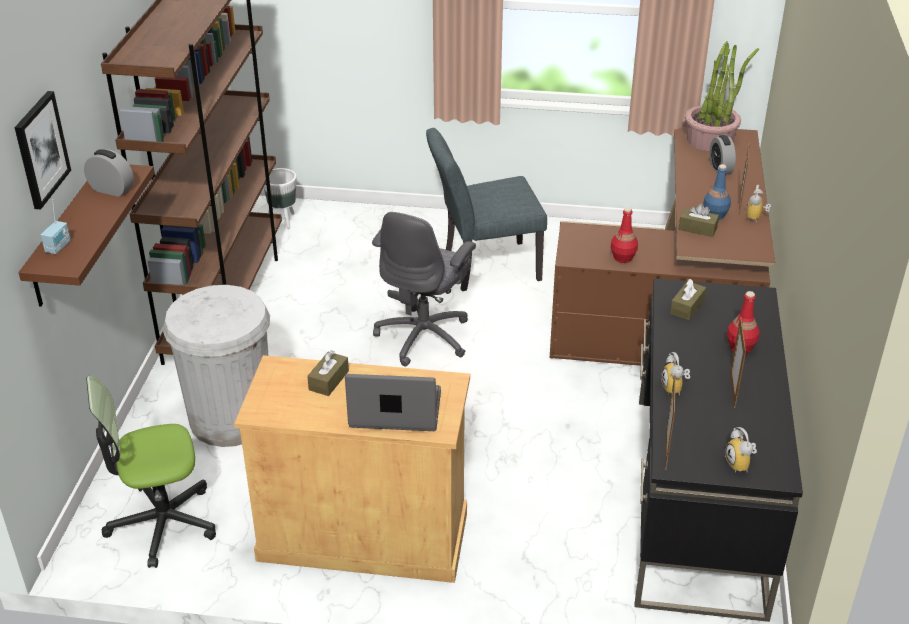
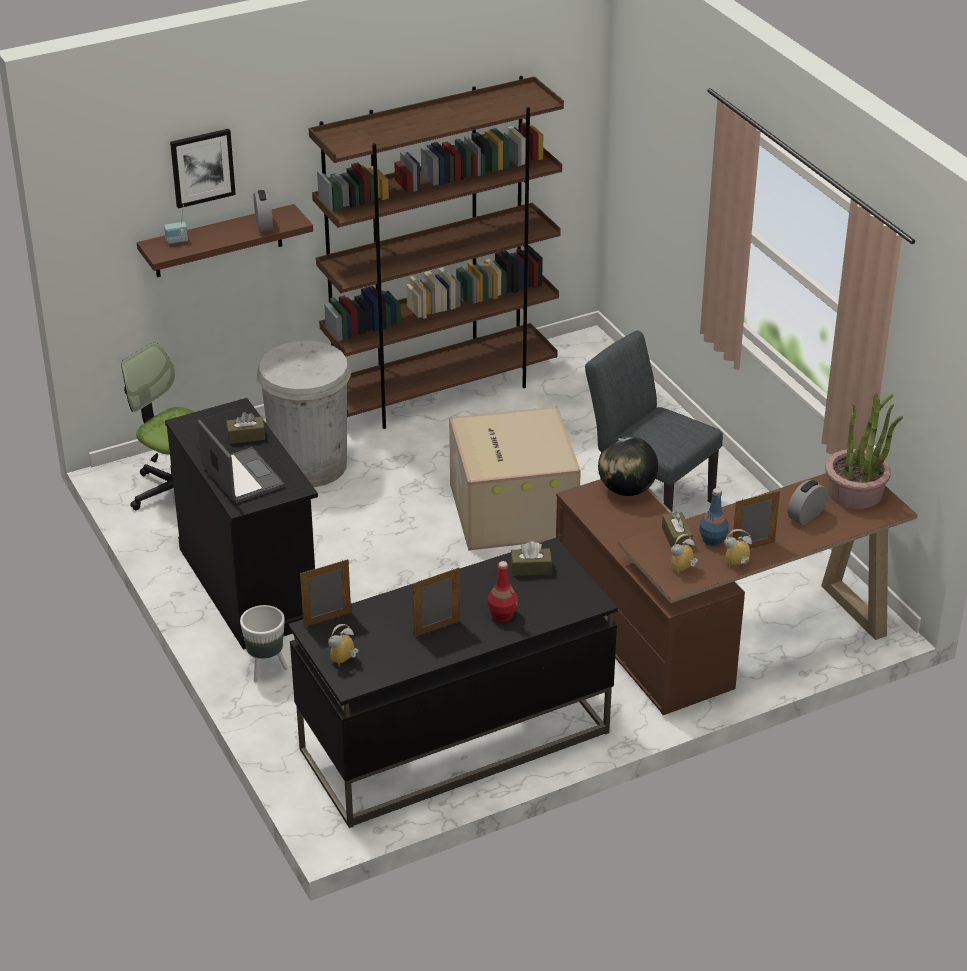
camera: 55 degrees right, 0 degrees up
beige cabinet [234,355,470,583] -> black cabinet [165,398,318,650]
white planter [264,168,296,229] -> white planter moved to [240,605,288,682]
grey office chair [372,212,476,367] -> cardboard box [449,407,581,551]
red bottle [611,207,638,263] -> none
alarm clock [661,352,690,396] -> alarm clock moved to [671,534,698,575]
none -> globe [598,436,658,496]

